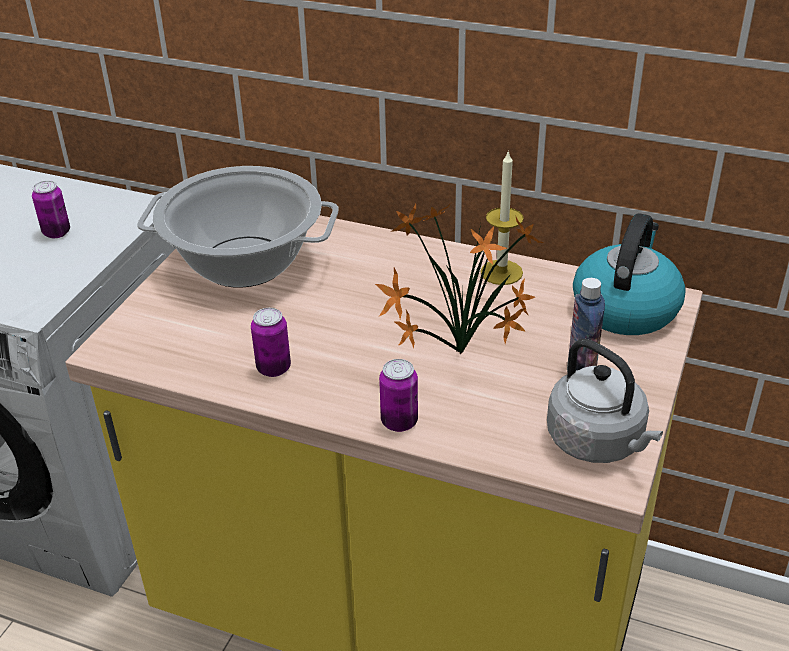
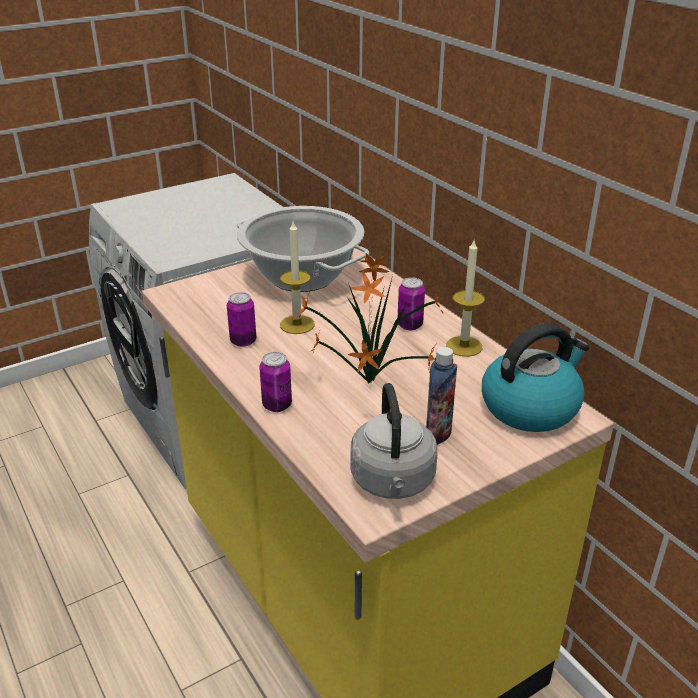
camera: 35 degrees right, 5 degrees down
can [32,181,70,238] -> can moved to [398,277,425,330]
none -> candle [280,222,315,334]

